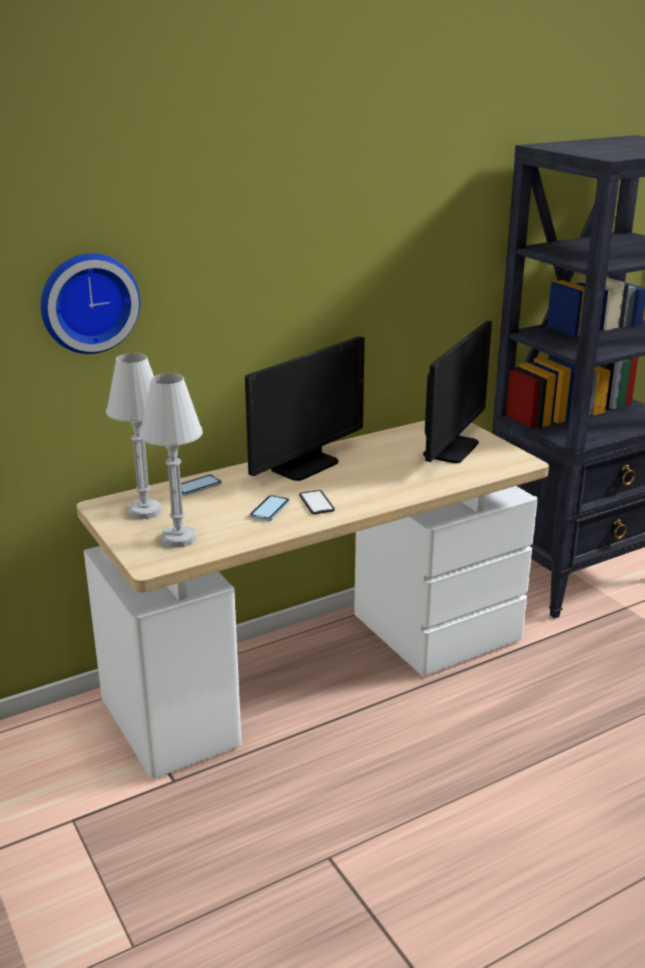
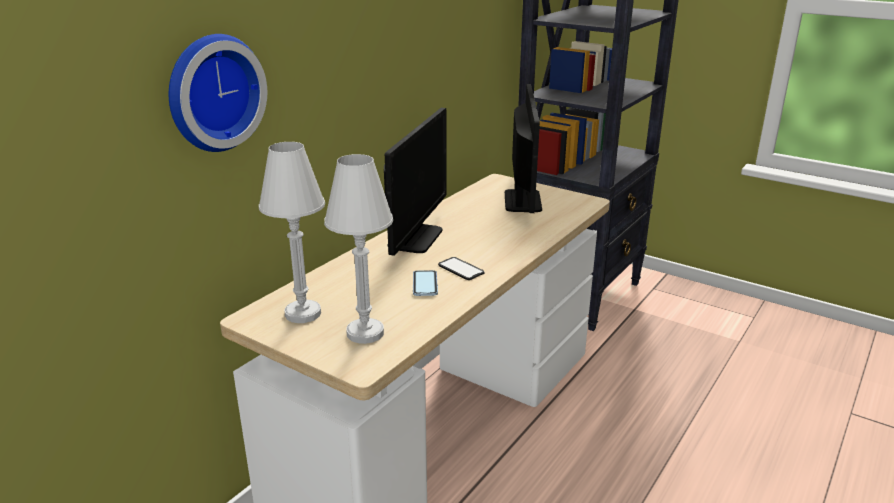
camera: 25 degrees left, 0 degrees up
phone [181,475,222,496] -> none

